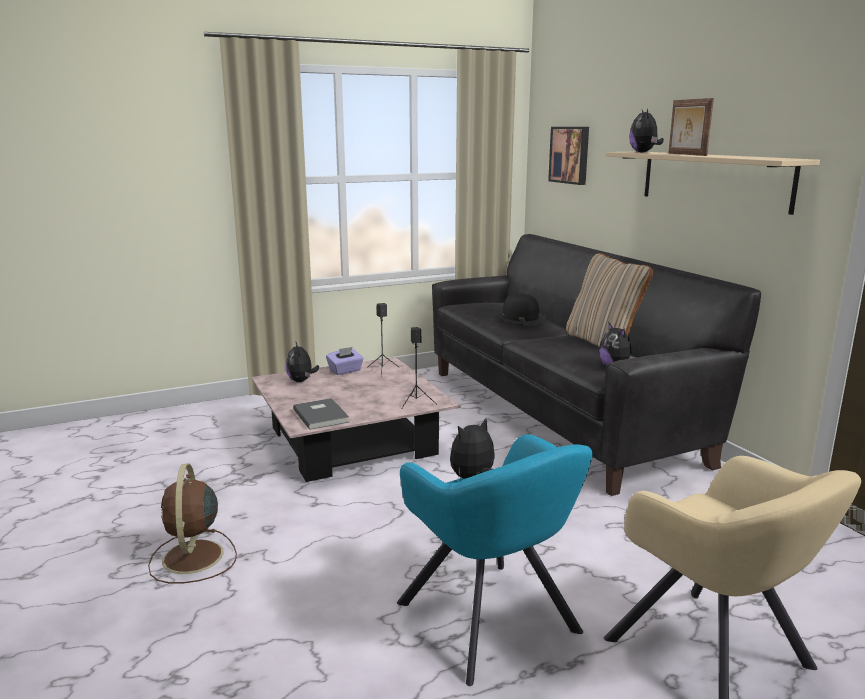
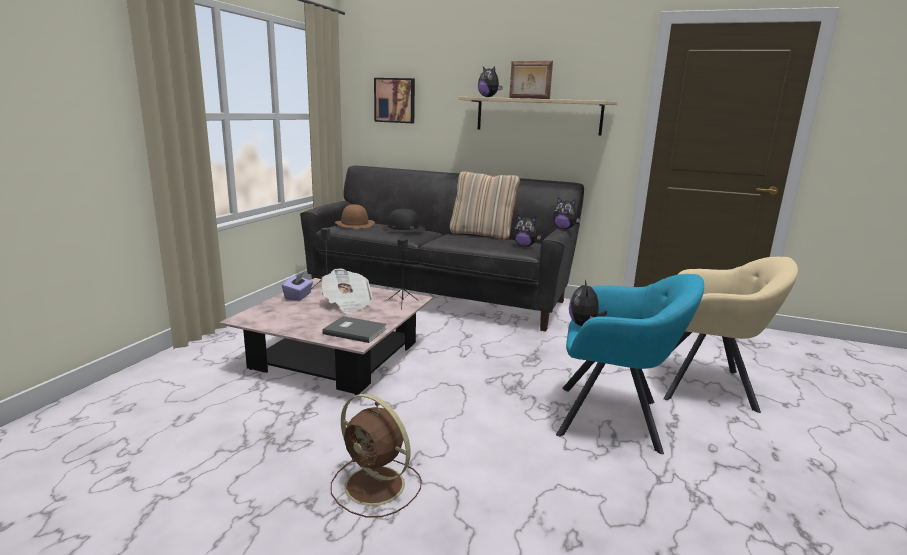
camera: 45 degrees left, 0 degrees up
plush toy [286,342,319,382] -> plush toy moved to [553,198,581,229]
none -> newspaper [321,268,373,314]
none -> brown hat [335,204,375,229]

